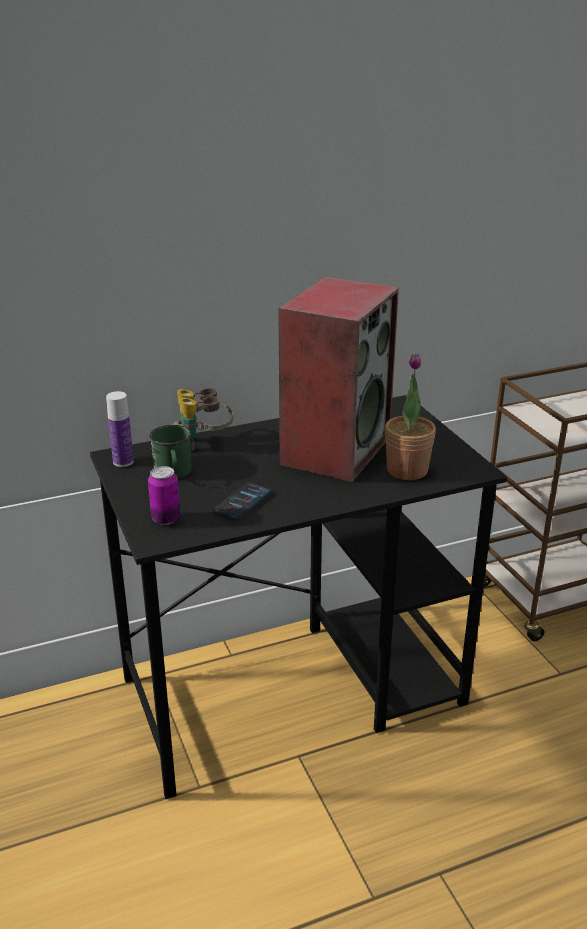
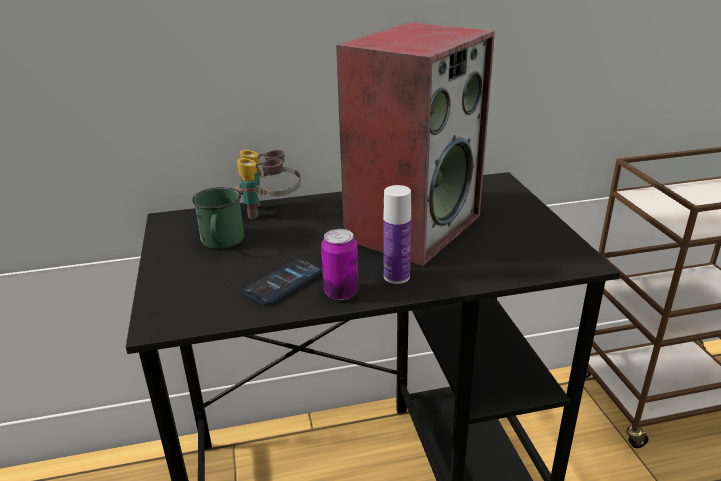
camera: 10 degrees right, 0 degrees up
bottle [106,391,134,467] -> bottle moved to [383,185,411,284]
can [148,466,180,525] -> can moved to [321,229,358,300]
potted plant [385,354,436,480] -> none

